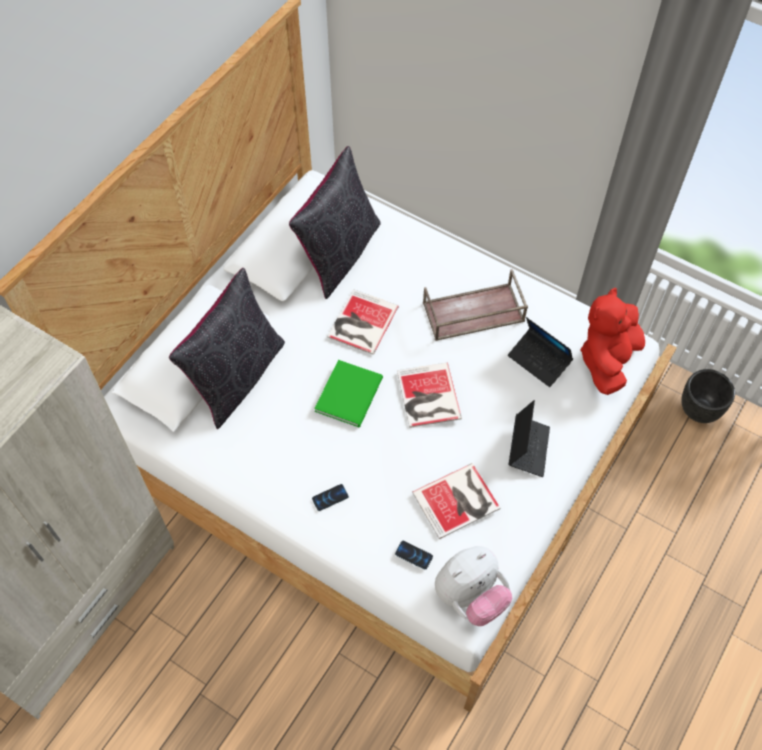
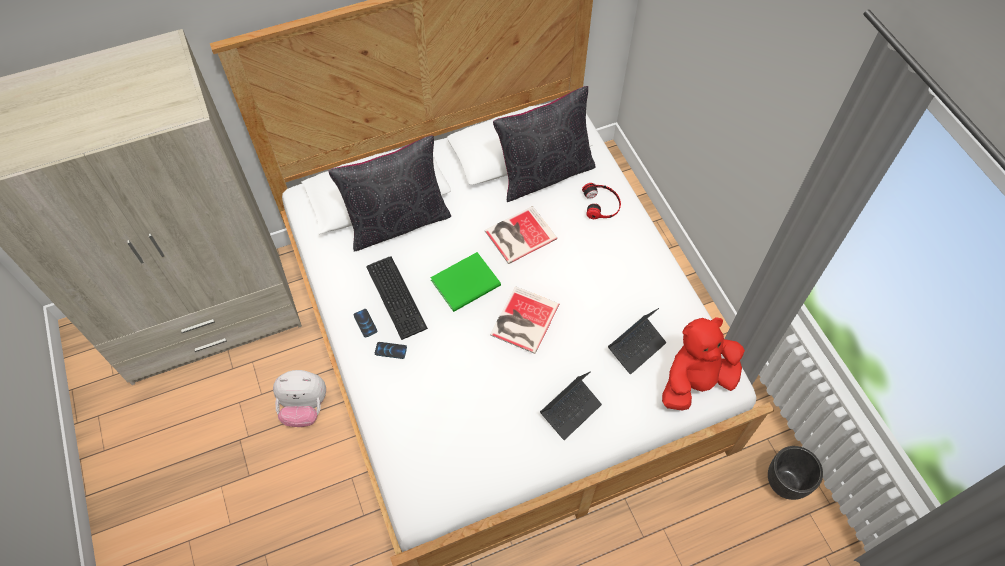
camera: 35 degrees right, 0 degrees up
phone [395,541,433,569] -> phone moved to [353,309,377,338]
book [412,463,500,539] -> none
brown tray [423,269,528,341] -> none
plush toy [435,546,512,626] -> plush toy moved to [273,370,326,427]
laptop [508,317,573,387] -> laptop turned 120 degrees counterclockwise [608,308,666,374]
none -> keyboard [366,256,428,340]
none -> headphones [582,183,621,219]

